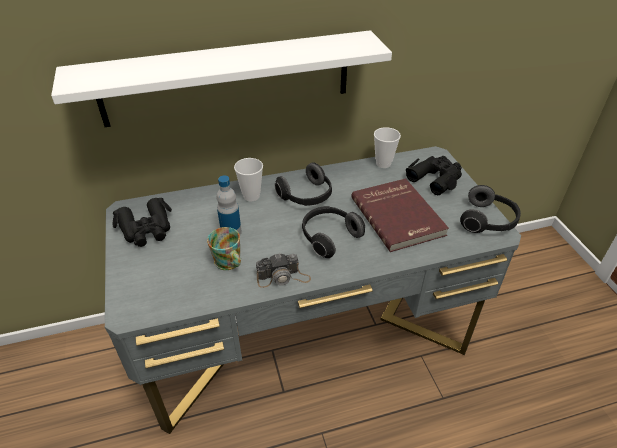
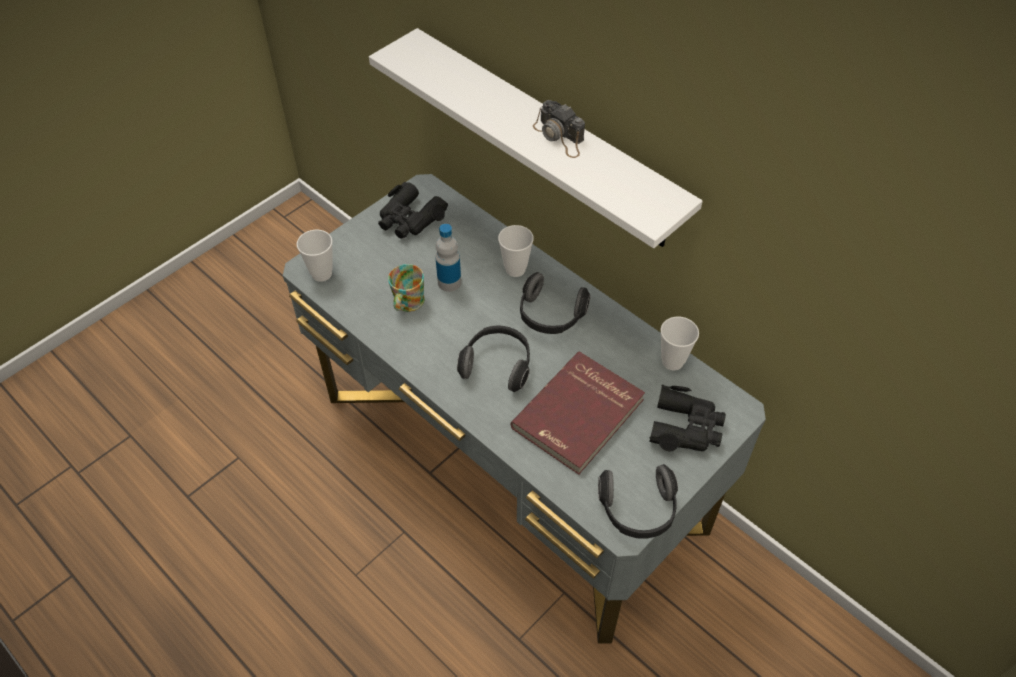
camera: 60 degrees right, 10 degrees up
camera [256,254,311,288] -> camera moved to [533,100,585,158]
none -> cup [296,230,333,282]

